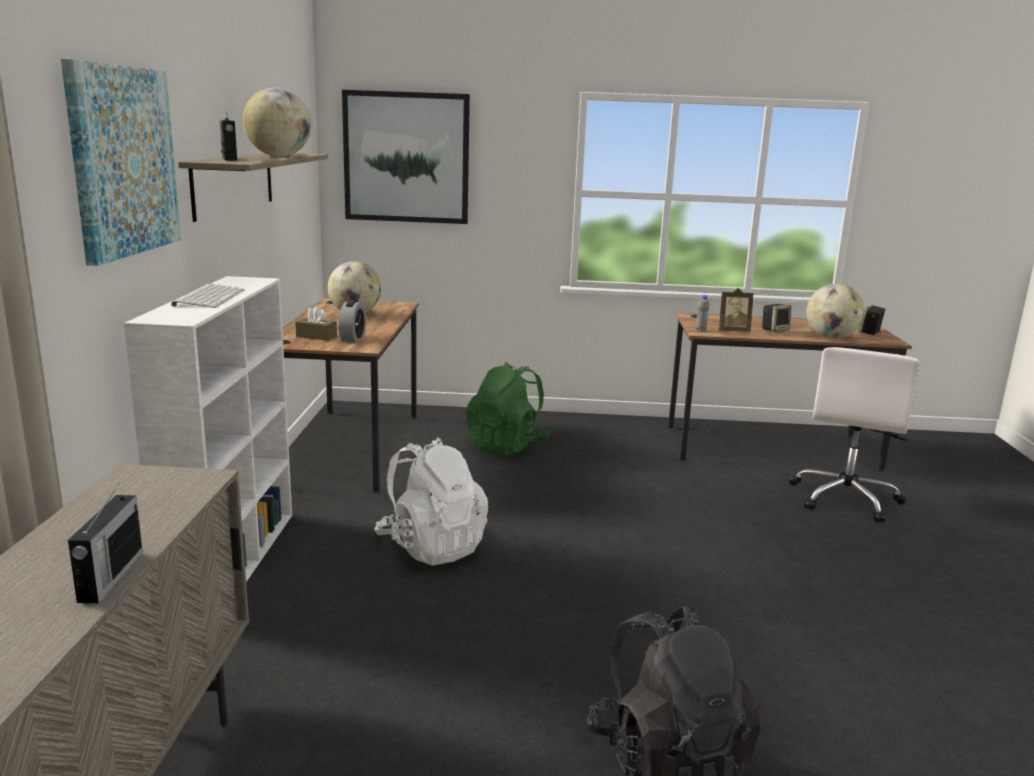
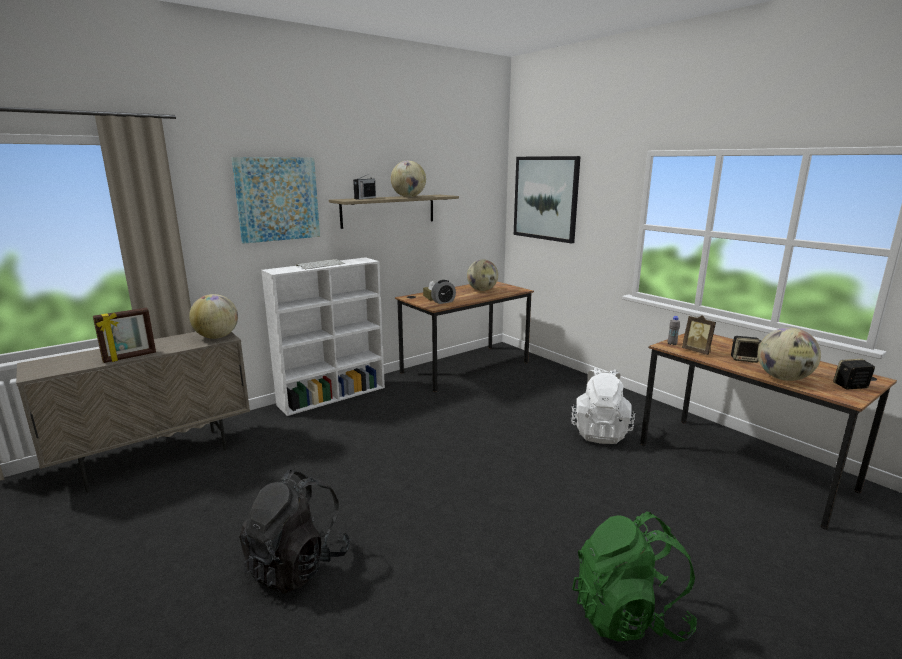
camera: 50 degrees right, 0 degrees up
radio [68,484,143,604] -> picture frame [93,308,156,363]
white backpack [374,437,488,565] -> white backpack moved to [571,368,635,444]
green backpack [466,362,551,456] -> green backpack moved to [572,511,697,642]
white office chair [789,347,920,523] -> none
none -> globe [189,294,238,339]

